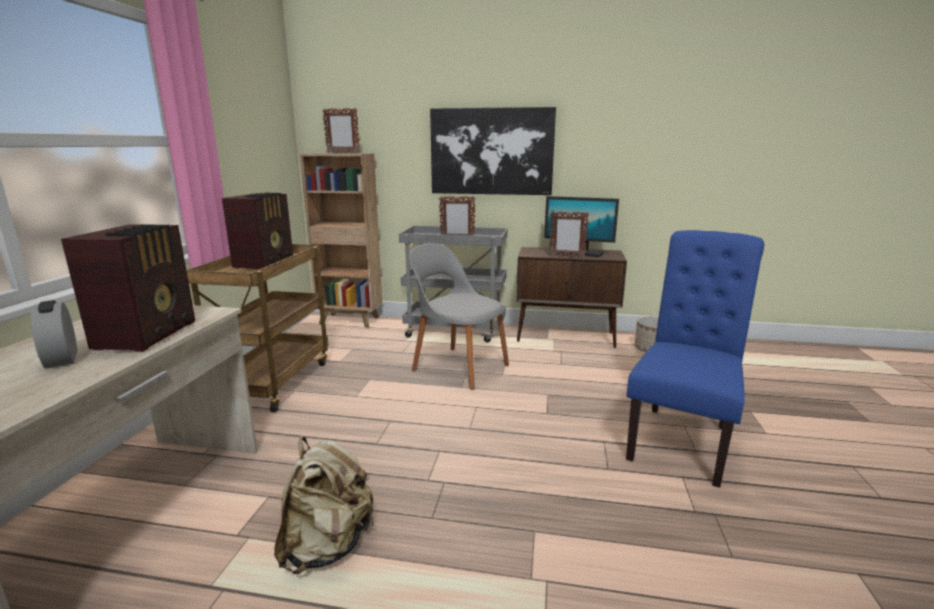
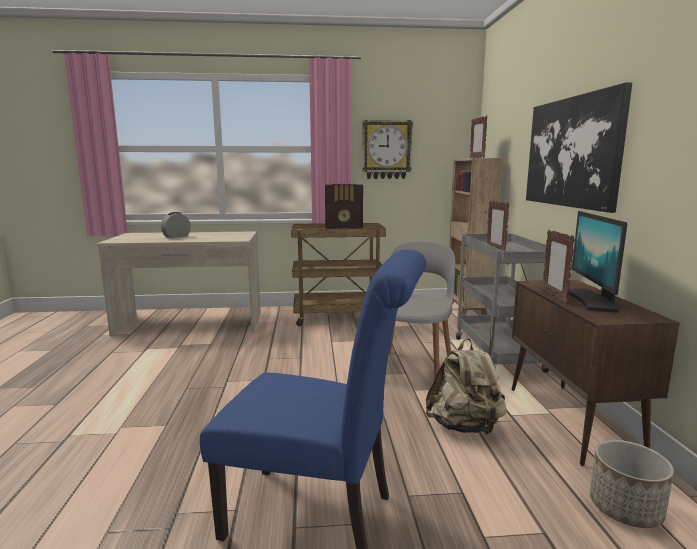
camera: 75 degrees right, 5 degrees down
radio [61,224,195,352] -> none
beige backpack [274,437,375,574] -> beige backpack moved to [426,339,507,435]
none -> wall clock [362,120,413,179]

